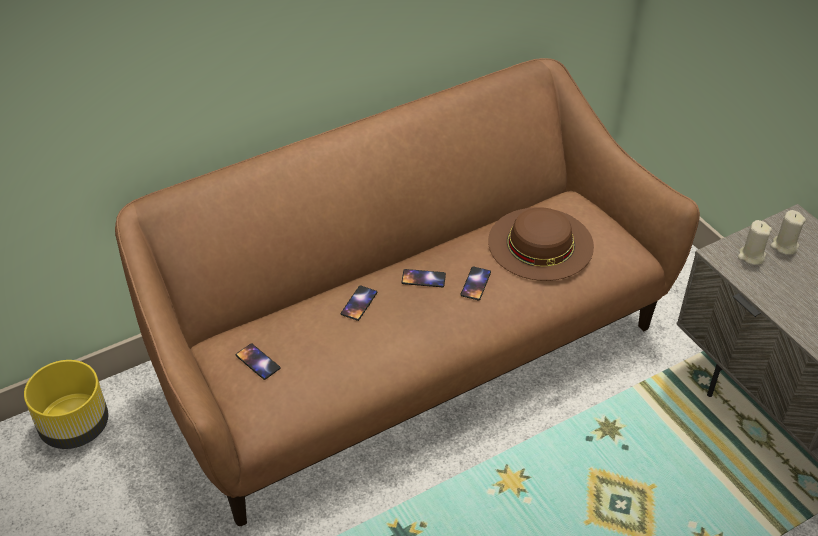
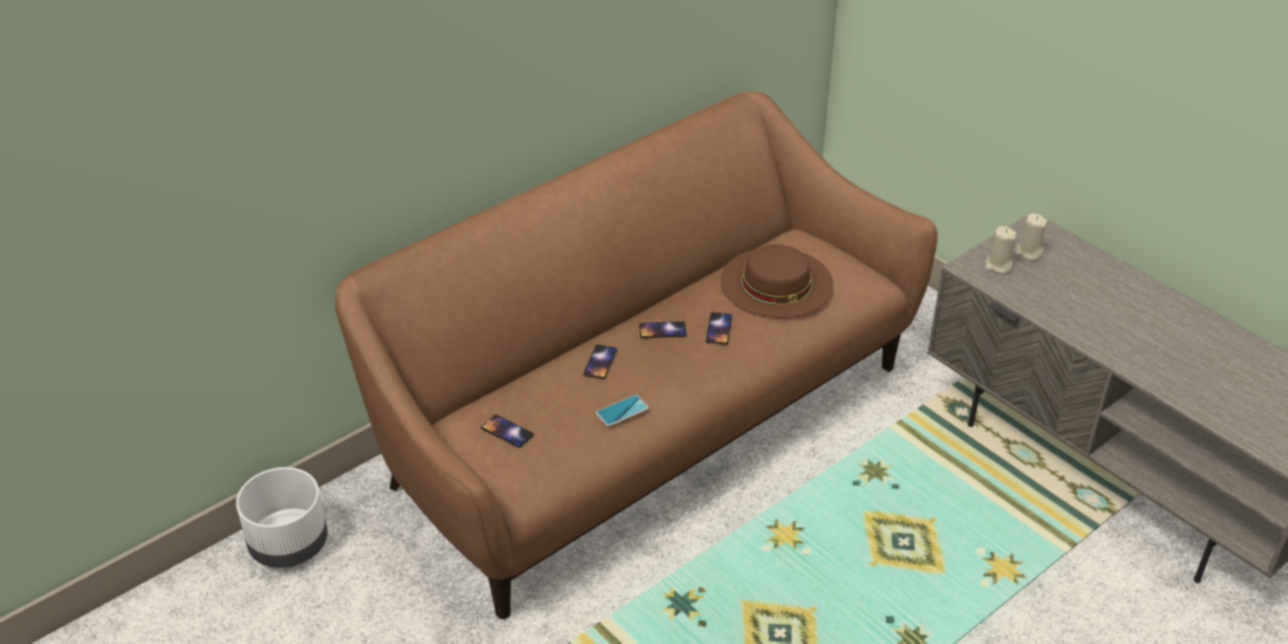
camera: 10 degrees left, 5 degrees down
yellow planter [24,360,108,449] -> white planter [236,467,328,568]
none -> phone [596,395,649,426]

